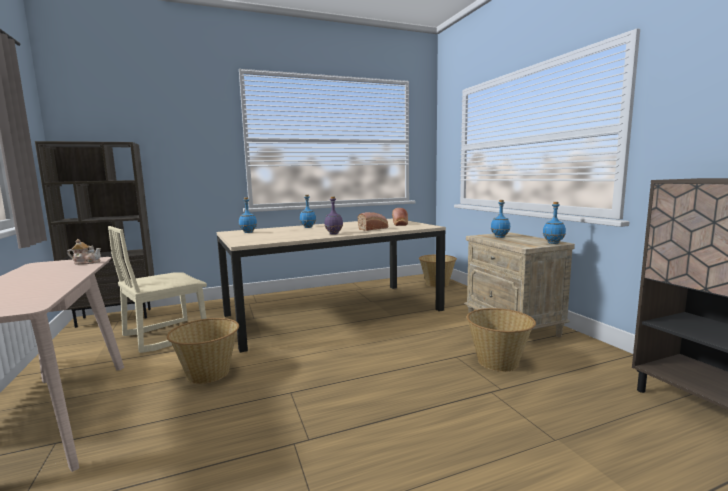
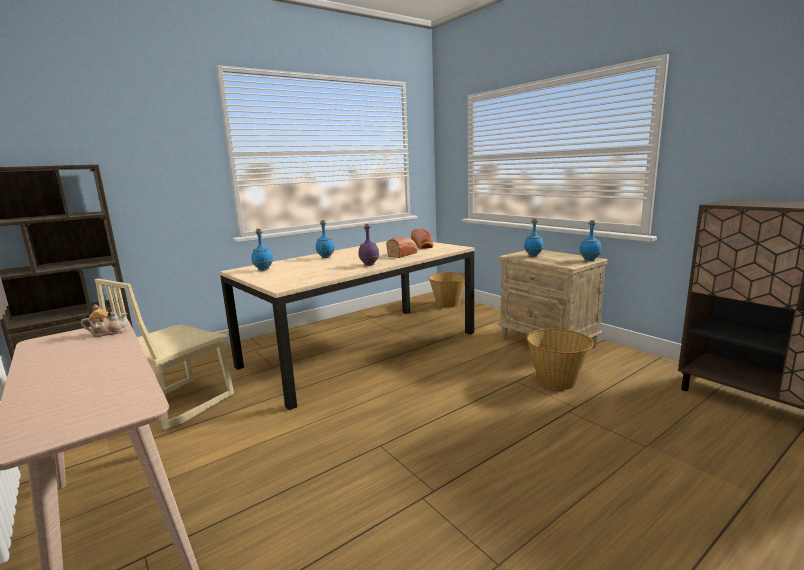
camera: 15 degrees left, 5 degrees up
basket [167,318,239,384] -> none

